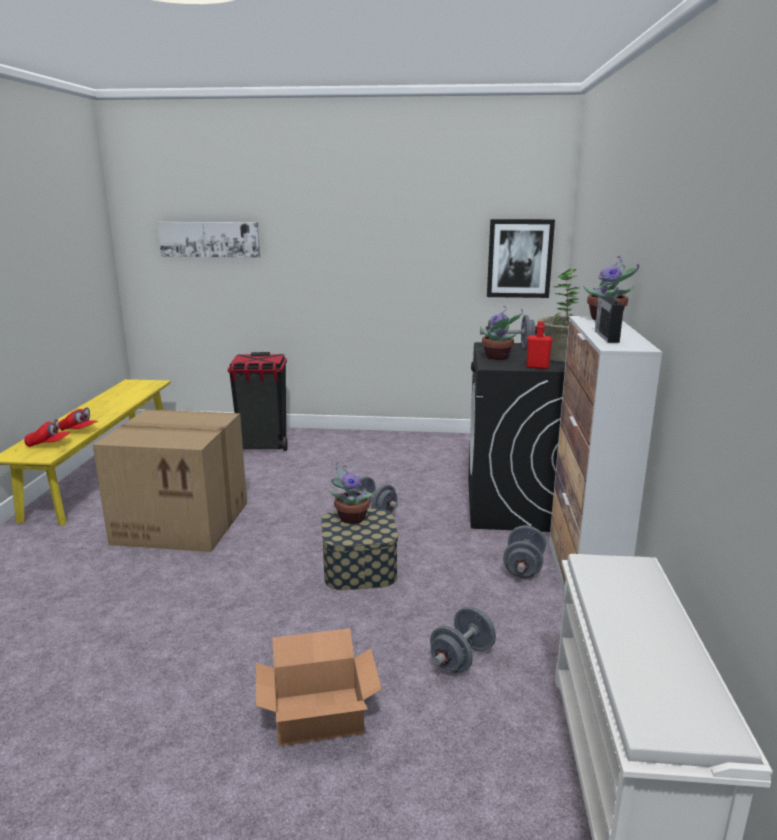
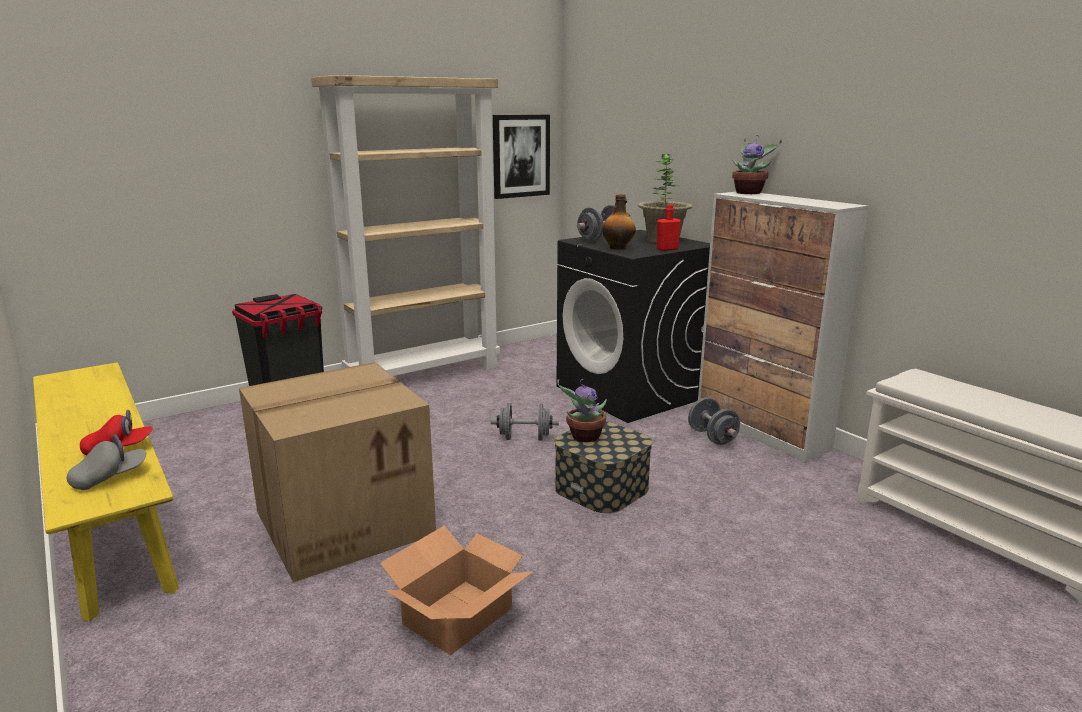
camera: 40 degrees left, 0 degrees up
red cap [24,419,70,447] -> grey cap [67,434,146,490]
picture [158,222,260,258] -> none
cardboard box [256,628,382,746] -> cardboard box moved to [380,525,534,655]
grey dumbbell [430,606,496,673] -> none
potted plant [480,306,523,360] -> bottle [602,194,636,249]
radio [595,293,624,343] -> none
none -> beige bookcase [311,75,500,376]

